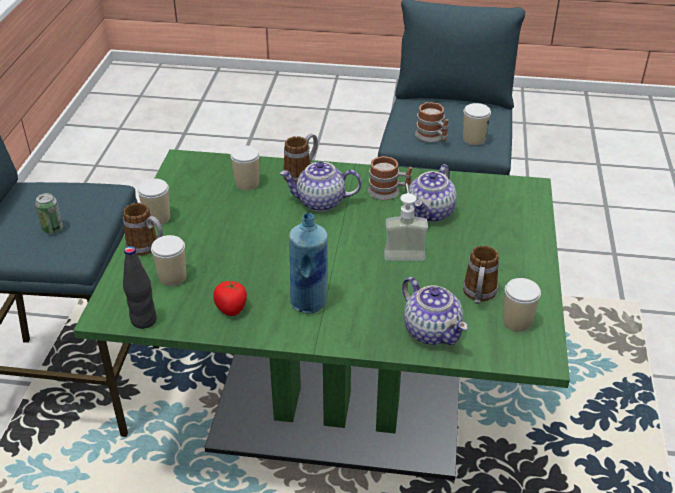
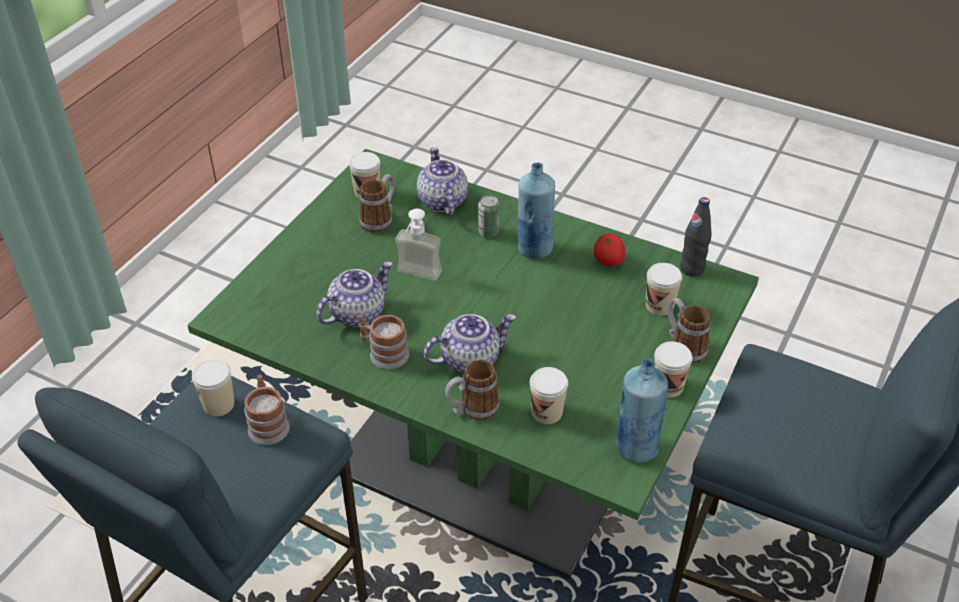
camera: 160 degrees left, 5 degrees up
can [35,193,63,234] -> can moved to [478,195,500,237]
teapot [280,161,361,212] -> teapot turned 45 degrees counterclockwise [424,314,516,373]
none -> blue bottle [616,358,668,463]

